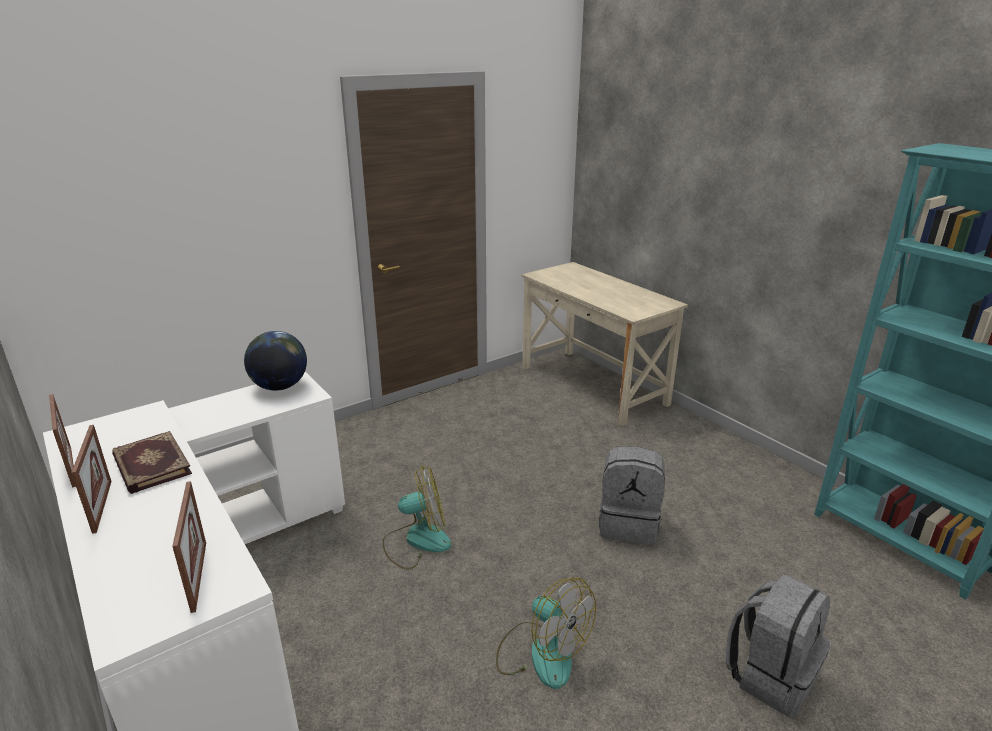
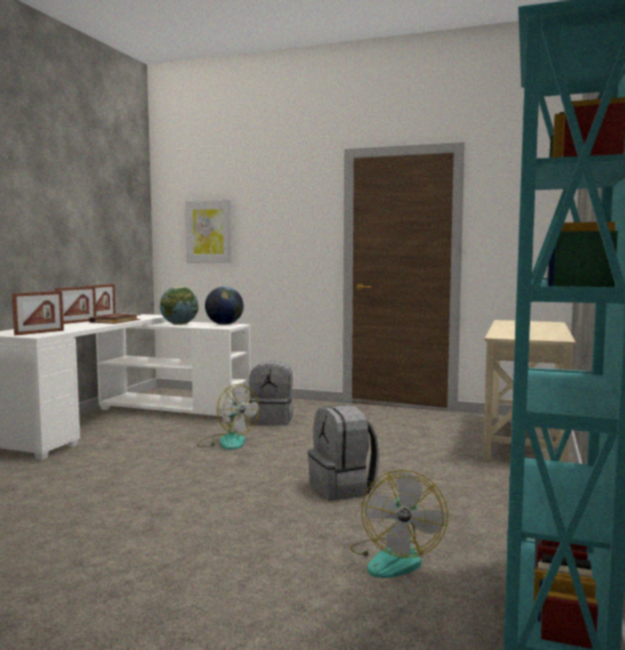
camera: 55 degrees right, 20 degrees down
fan [496,577,596,689] -> fan moved to [350,470,448,578]
grey backpack [726,574,831,718] -> grey backpack moved to [249,361,293,425]
none -> globe [160,287,199,325]
none -> picture [185,200,232,263]

